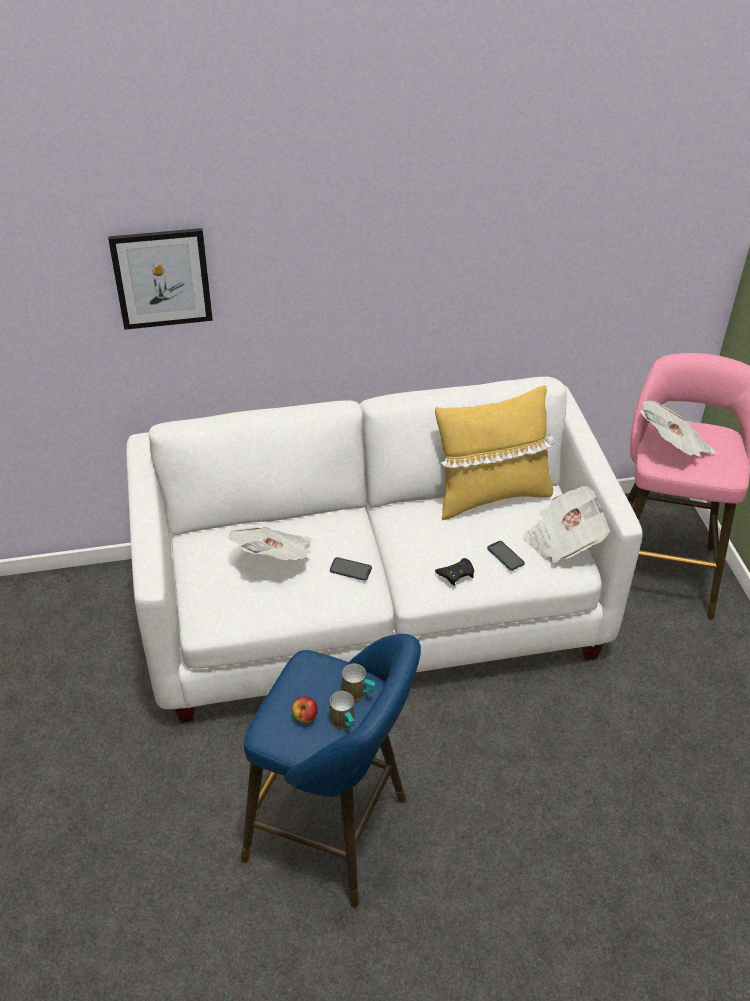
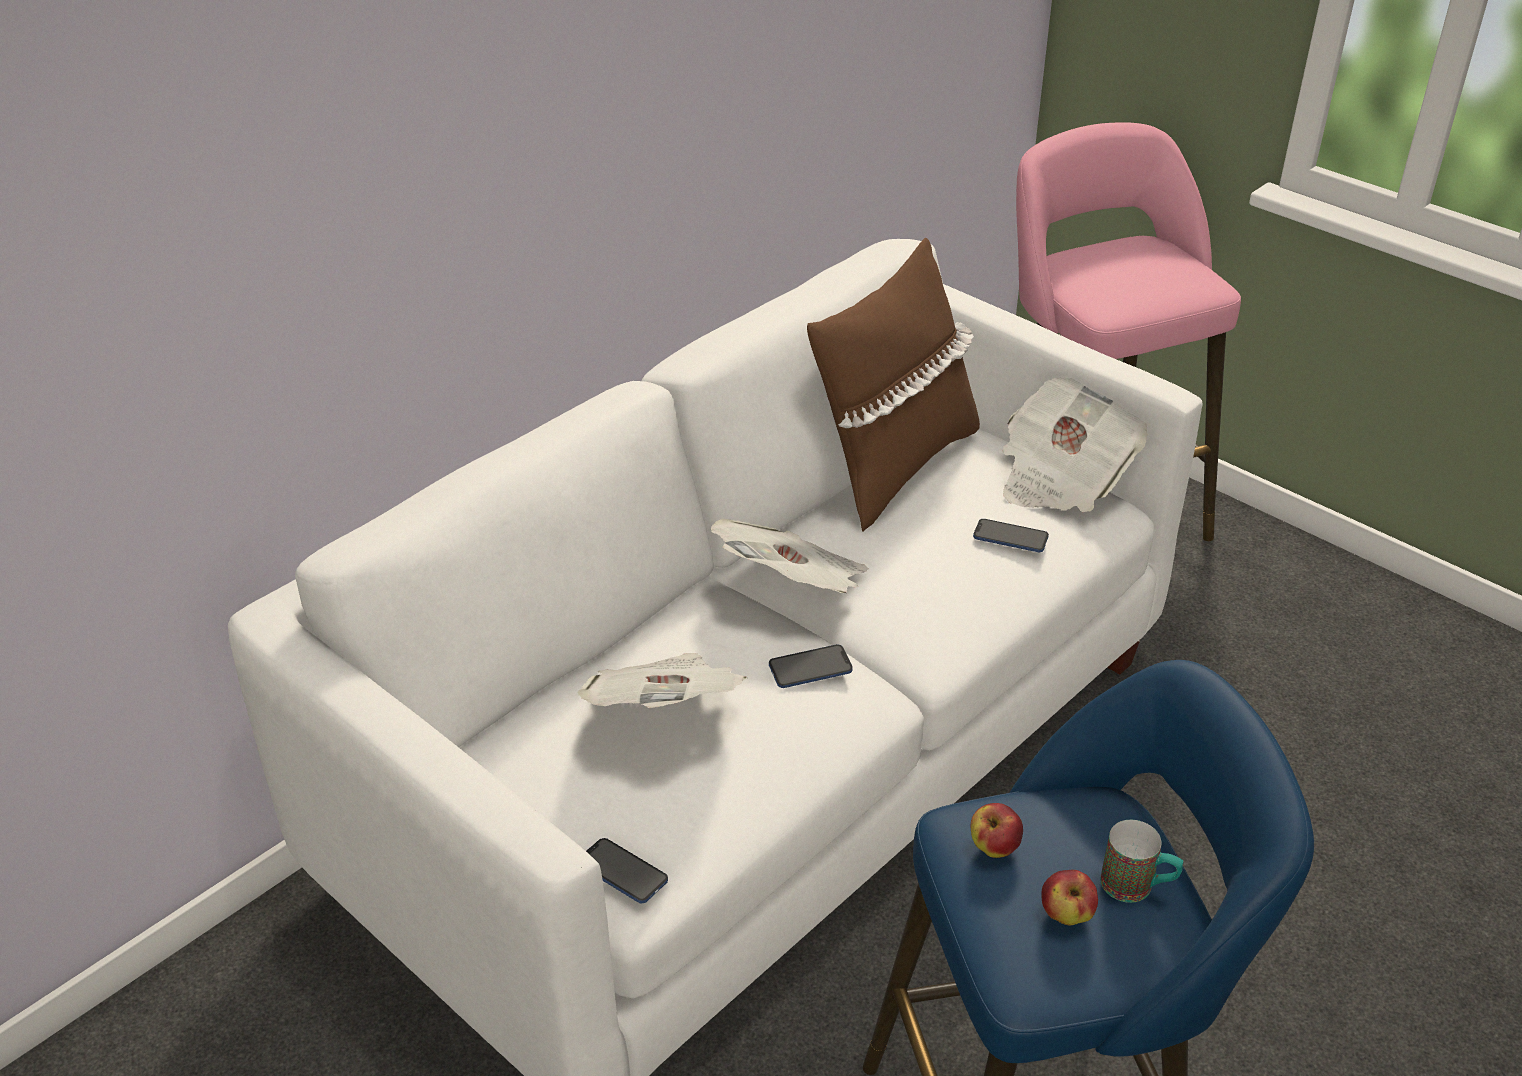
camera: 35 degrees left, 5 degrees down
picture [108,228,213,330] -> none
mug [342,663,376,702] -> none
yellow pillow [435,385,554,520] -> brown pillow [807,238,980,532]
black game controller [435,558,474,586] -> none
newspaper [640,400,716,457] -> newspaper moved to [711,519,868,593]
none -> phone [586,838,668,903]
none -> apple [970,803,1023,858]

